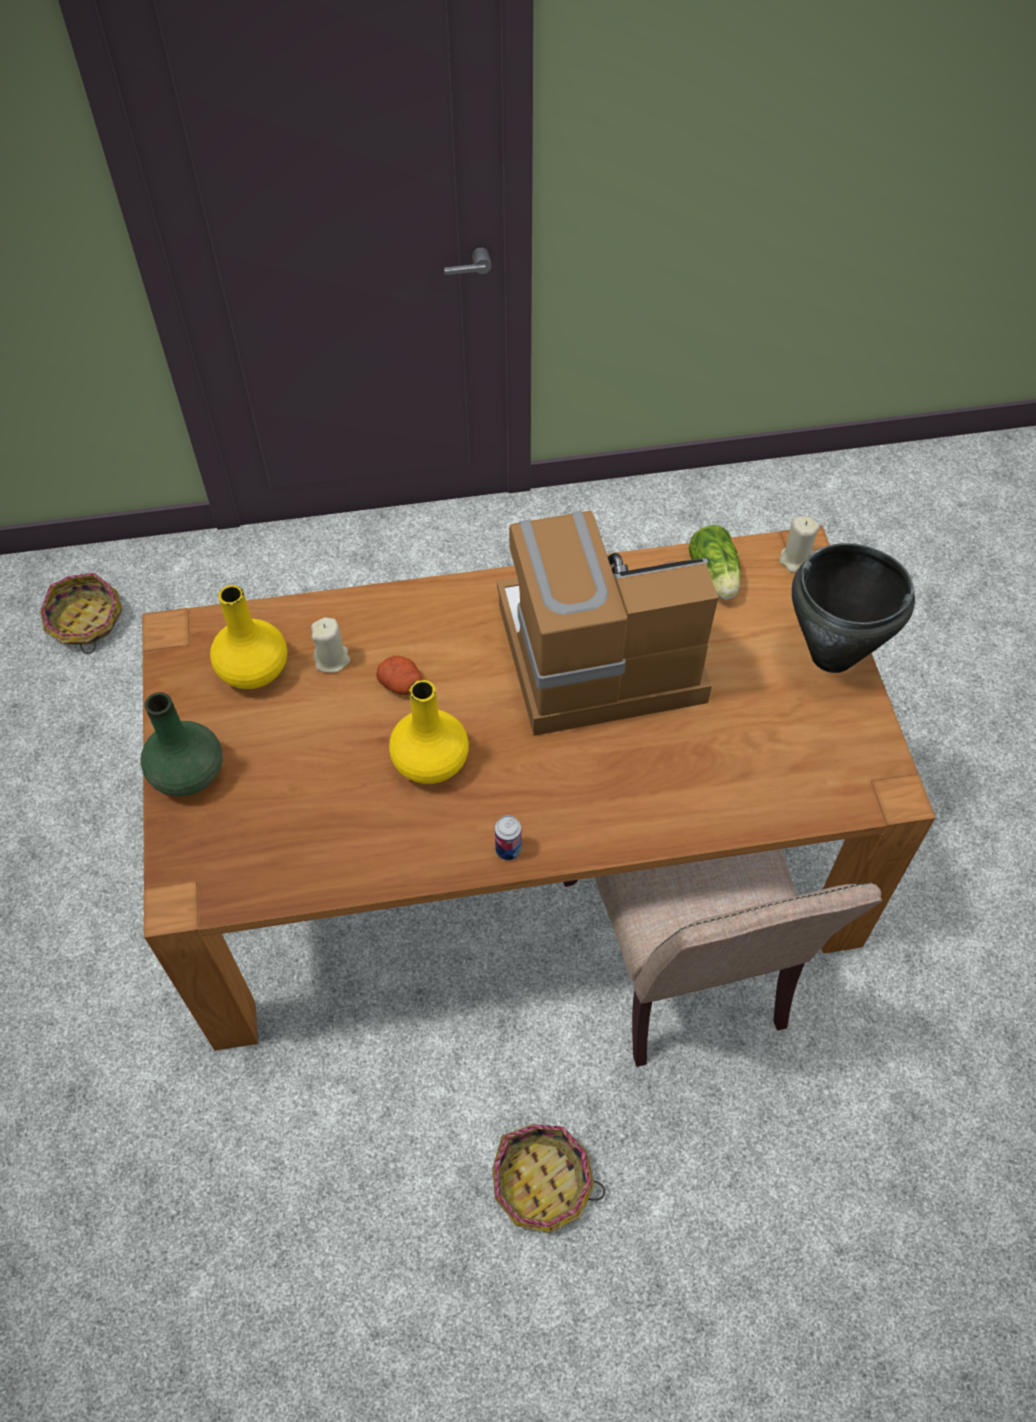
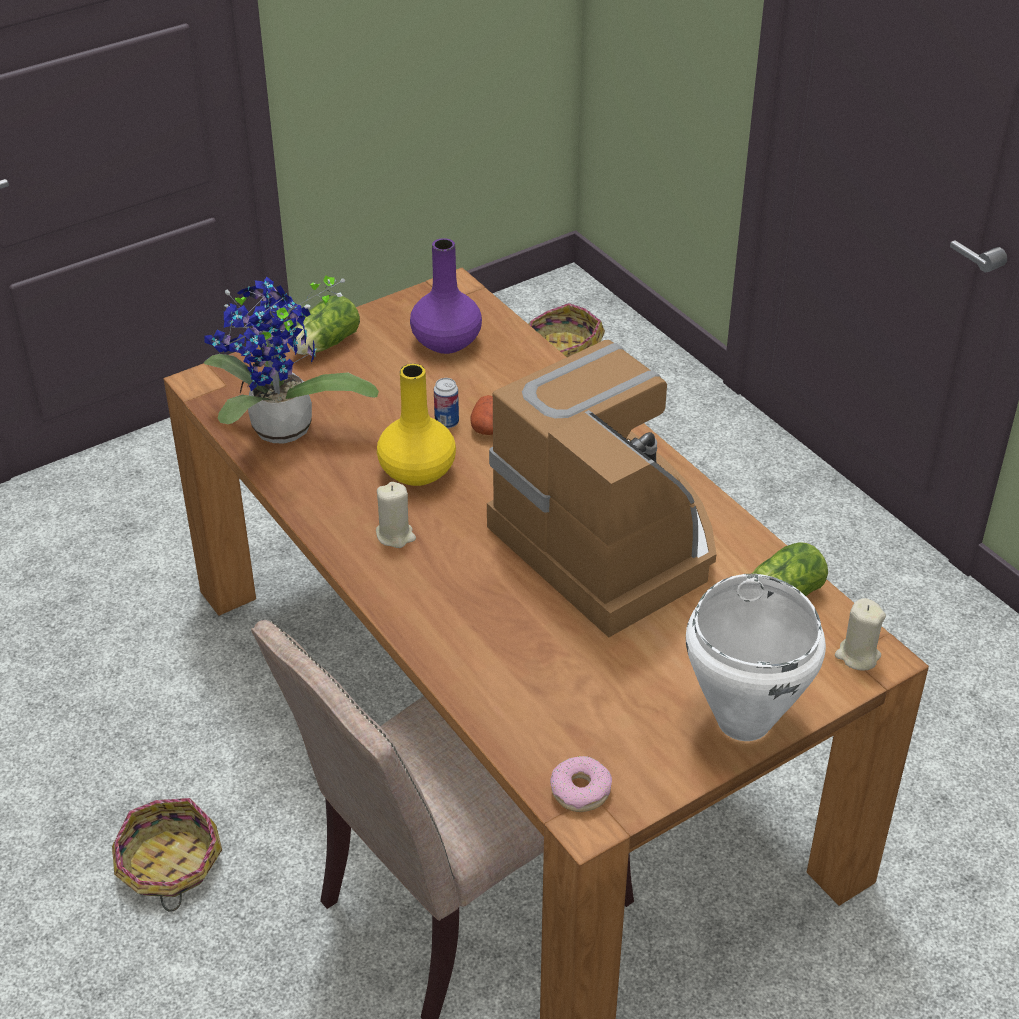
camera: 65 degrees right, 15 degrees down
green vase [141,692,222,796] -> lettuce [290,296,360,355]
yellow vase [210,585,287,689] -> purple vase [410,238,482,354]
beige candle [311,617,350,673] -> beige candle moved to [376,482,416,548]
can [495,815,522,860] -> can moved to [434,378,459,428]
black cooking pot [792,543,915,673] -> white cooking pot [686,574,826,741]
none -> potted plant [204,276,379,444]
none -> donut [550,756,612,812]

